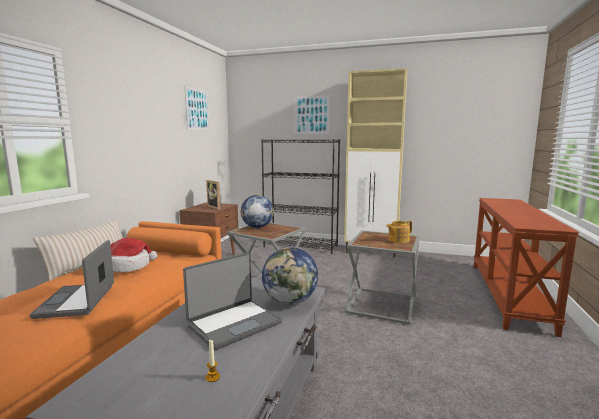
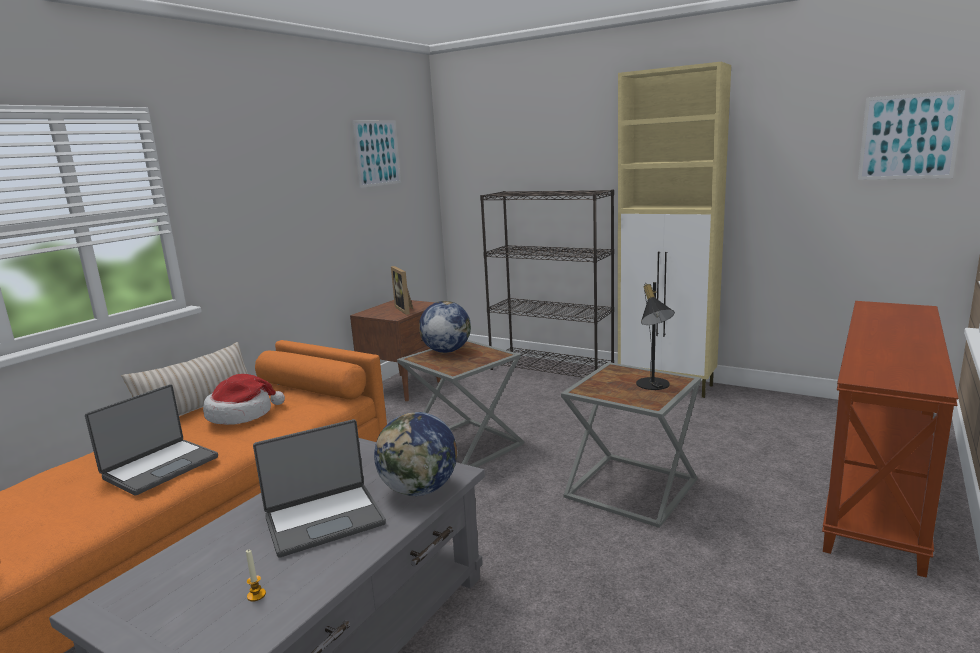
camera: 15 degrees right, 5 degrees up
laptop [30,240,114,319] -> laptop turned 150 degrees counterclockwise [85,384,218,496]
picture [294,96,330,134] -> picture moved to [858,90,965,180]
teapot [386,221,412,243] -> black table lamp [636,282,675,390]

